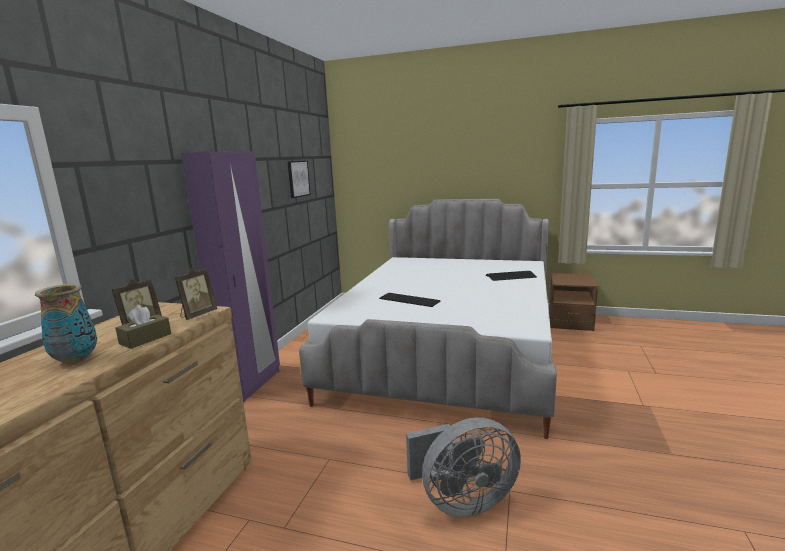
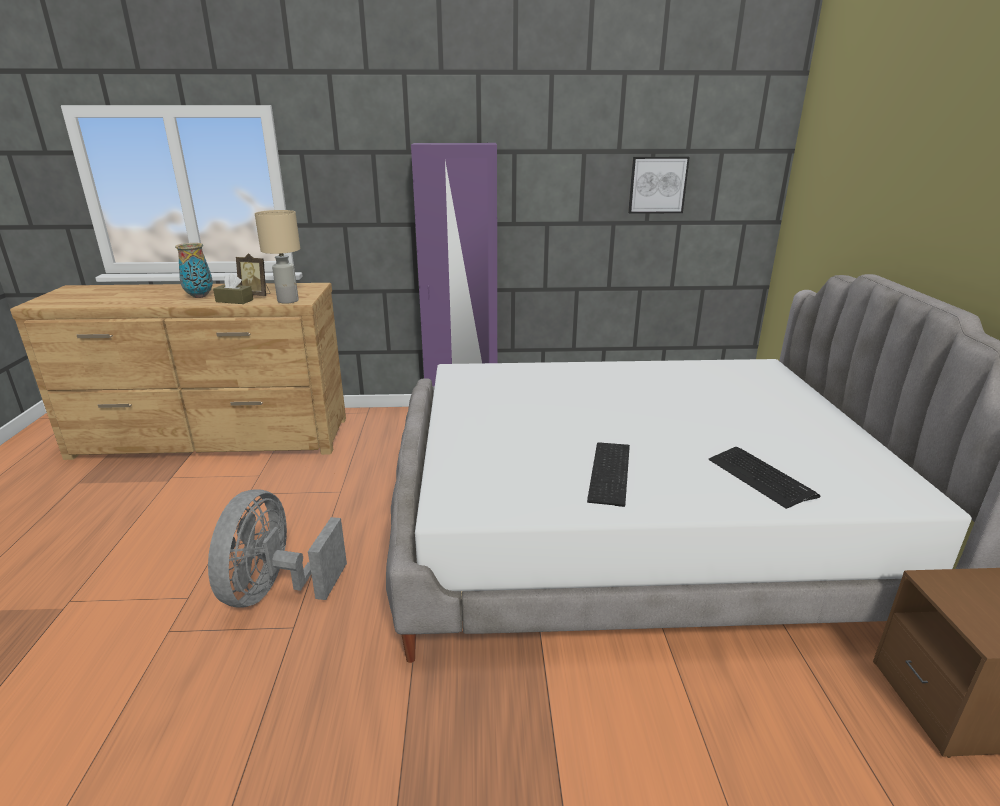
camera: 70 degrees right, 10 degrees up
picture frame [175,268,217,320] -> beige table lamp [255,210,300,304]
keyboard [379,293,440,307] -> keyboard moved to [587,442,630,507]
grey fan [406,418,521,517] -> grey fan turned 45 degrees clockwise [208,489,347,608]

